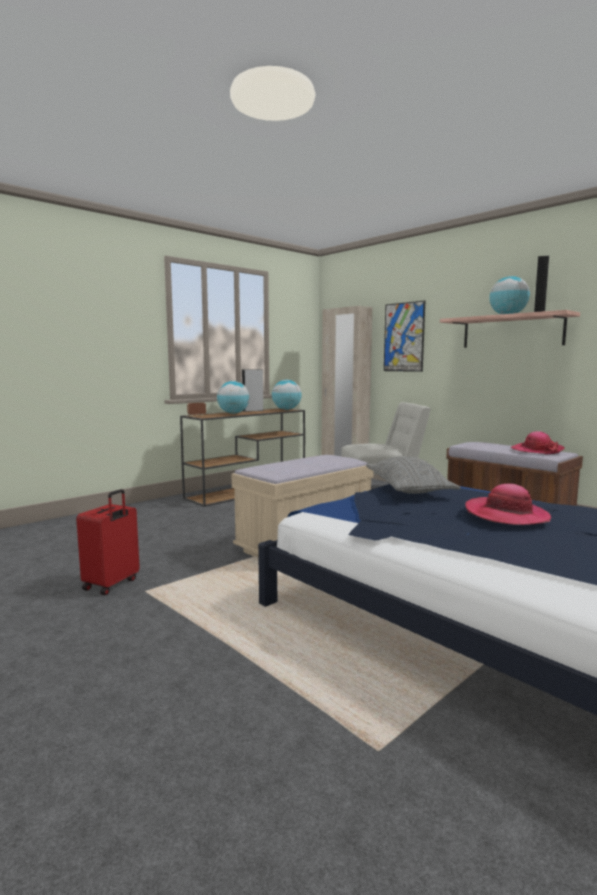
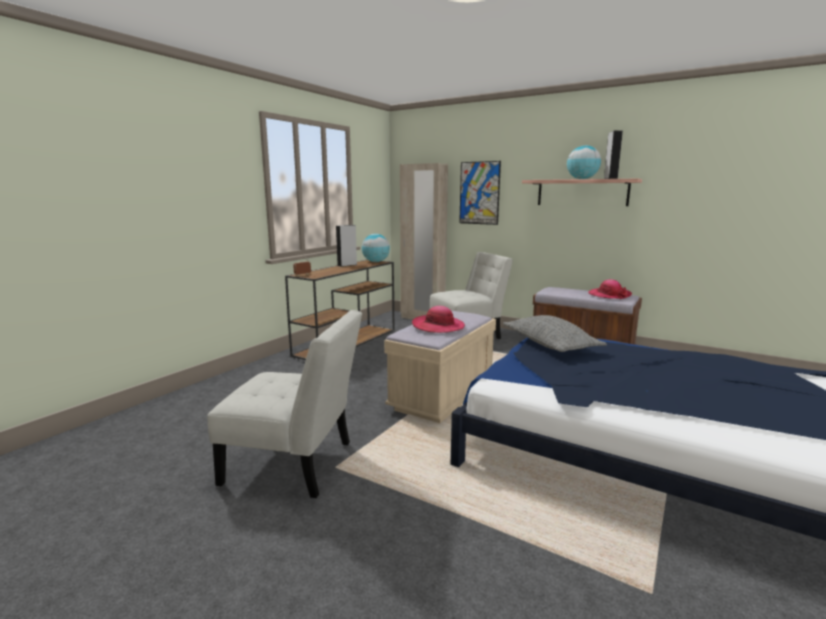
camera: 15 degrees left, 5 degrees up
red suitcase [76,489,140,595] -> white chair [207,310,362,498]
globe [217,381,250,414] -> none
hat [465,484,551,525] -> hat moved to [412,306,465,333]

